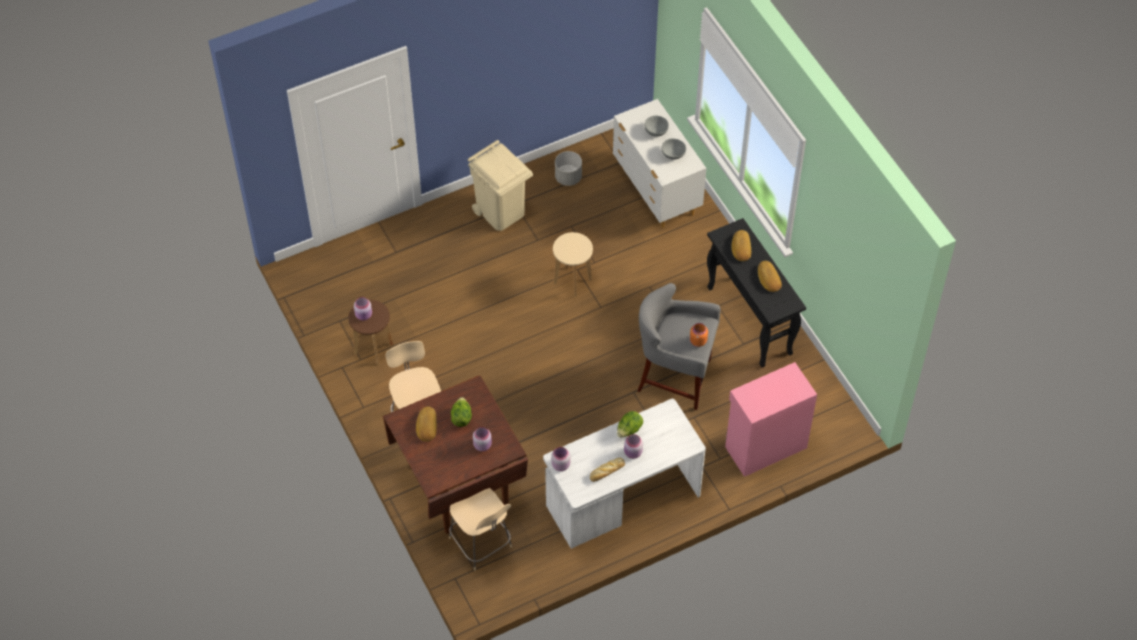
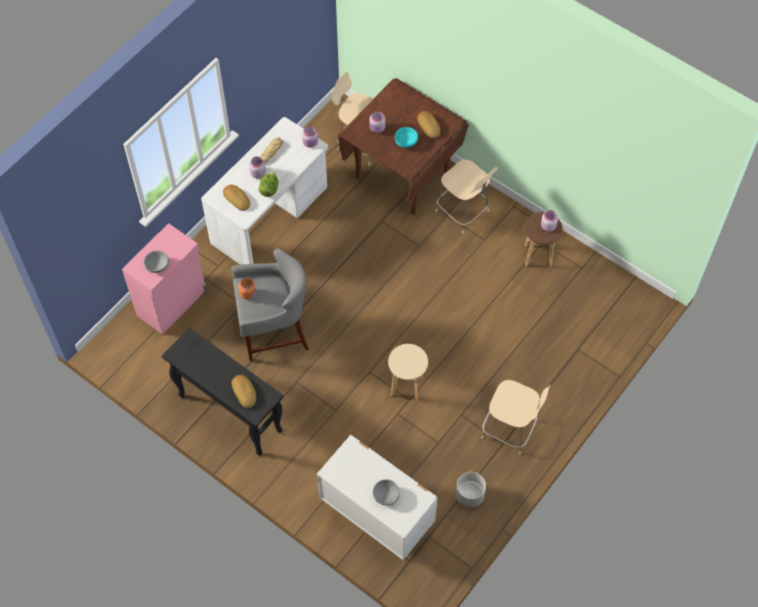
camera: 155 degrees right, 5 degrees up
lettuce [451,397,472,427] -> turquoise bowl [395,127,418,148]
beige trash can [468,140,533,231] -> beige chair [482,380,551,455]
grey bowl [661,138,686,160] -> grey bowl moved to [144,250,169,273]
bread [758,261,782,292] -> bread moved to [223,185,250,211]

